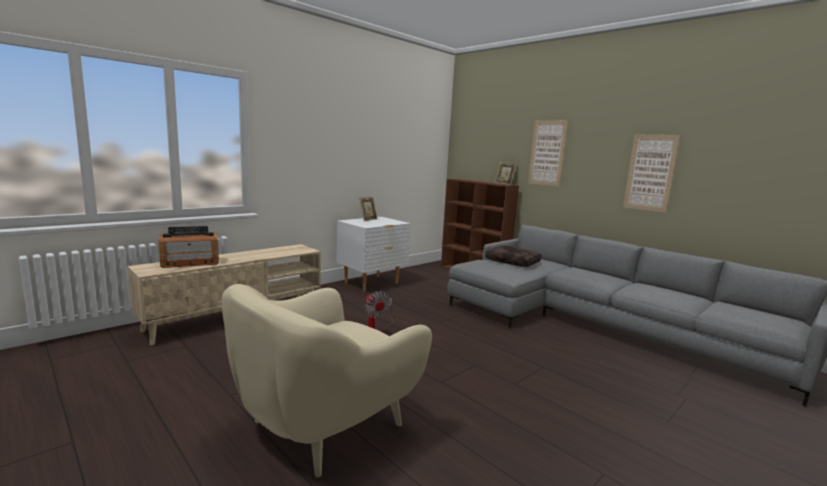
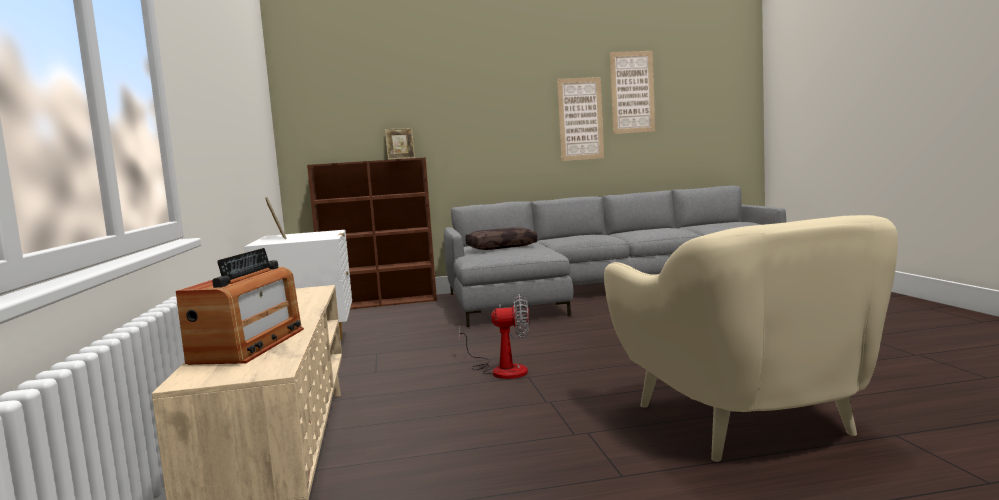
camera: 55 degrees left, 5 degrees down
picture [528,120,568,186] -> picture moved to [610,51,655,134]

